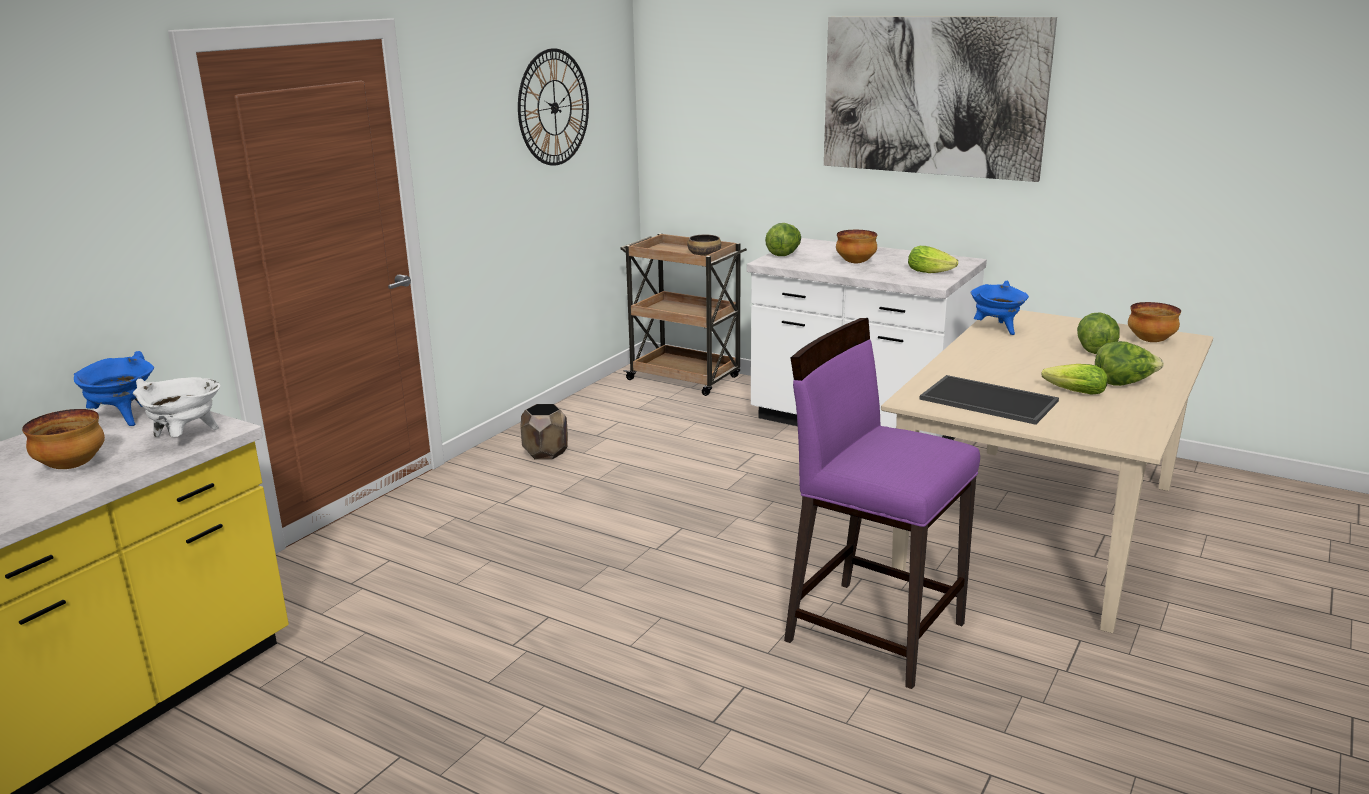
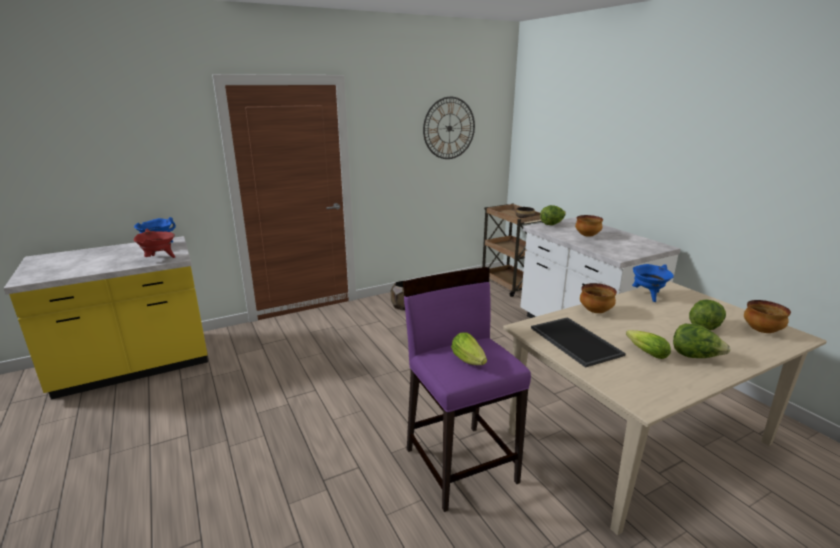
camera: 30 degrees right, 0 degrees up
bowl [22,409,105,469] -> bowl moved to [580,283,617,313]
white cooking pot [133,377,220,437] -> red cooking pot [133,229,175,258]
picture [824,17,1057,182] -> none
lettuce [908,246,958,273] -> lettuce moved to [451,333,487,365]

